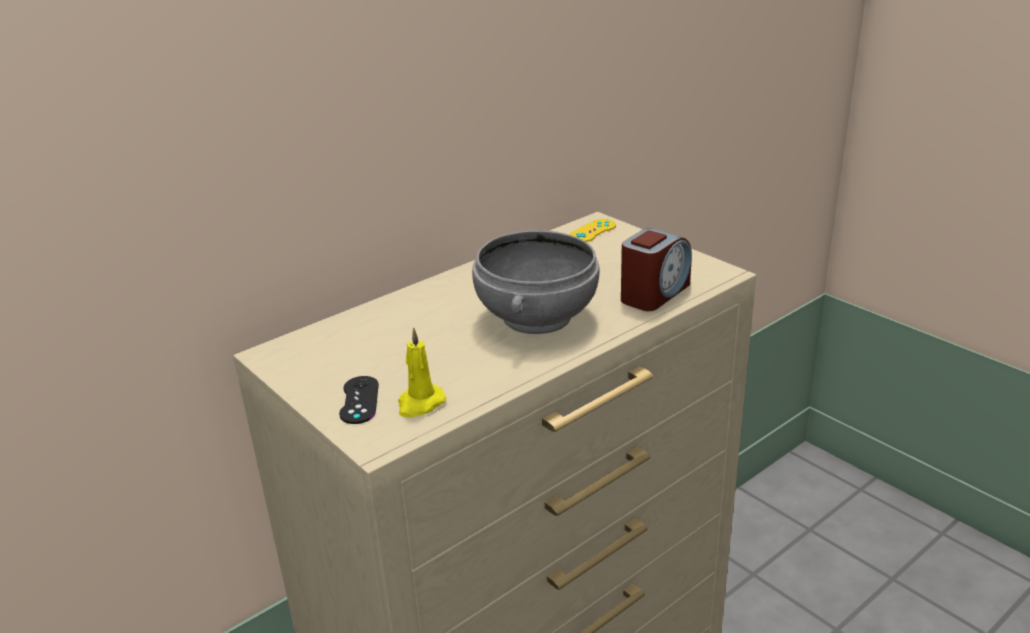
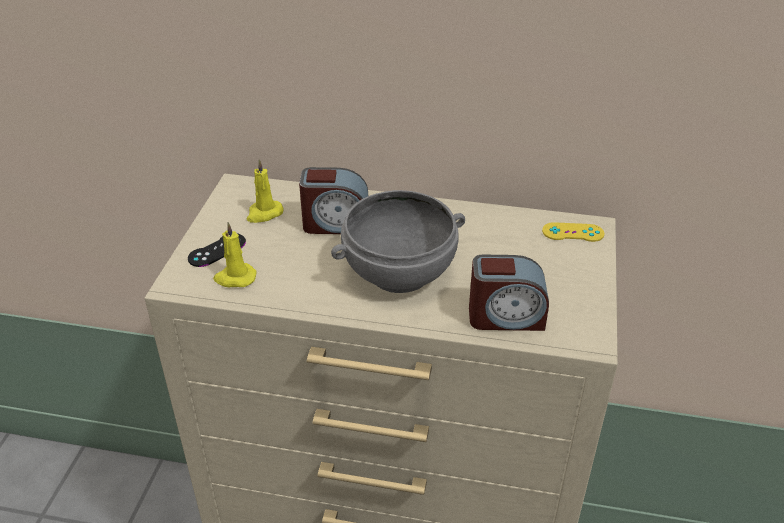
camera: 50 degrees right, 10 degrees up
none -> yellow candle [247,159,283,223]
none -> alarm clock [299,167,368,234]

